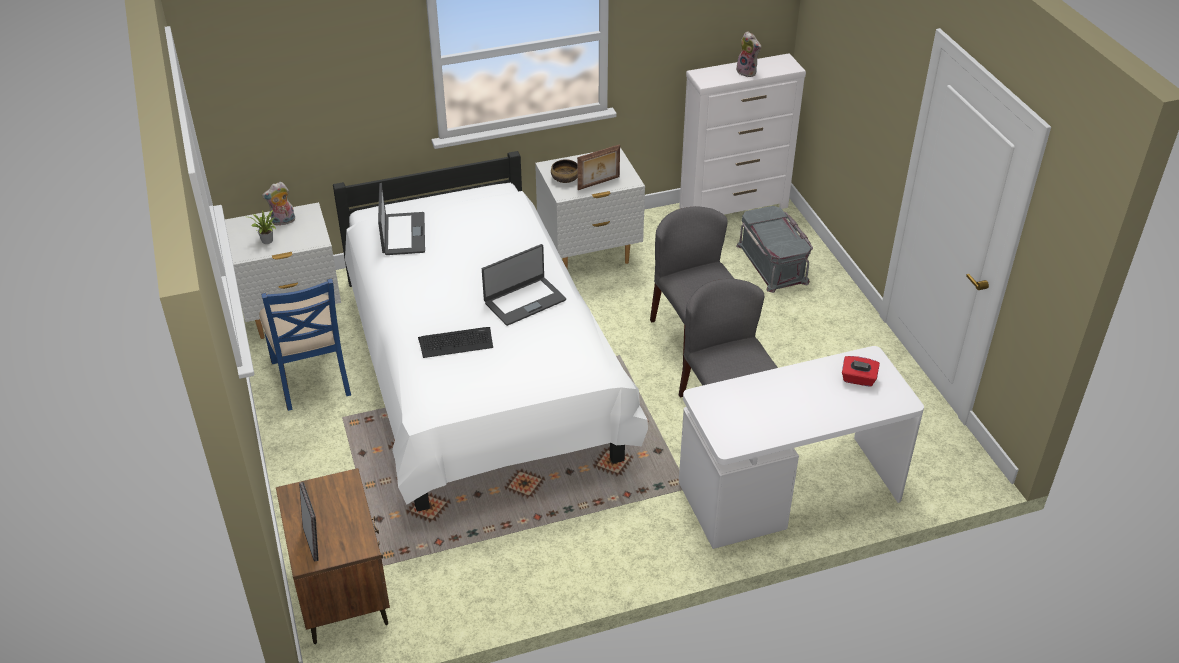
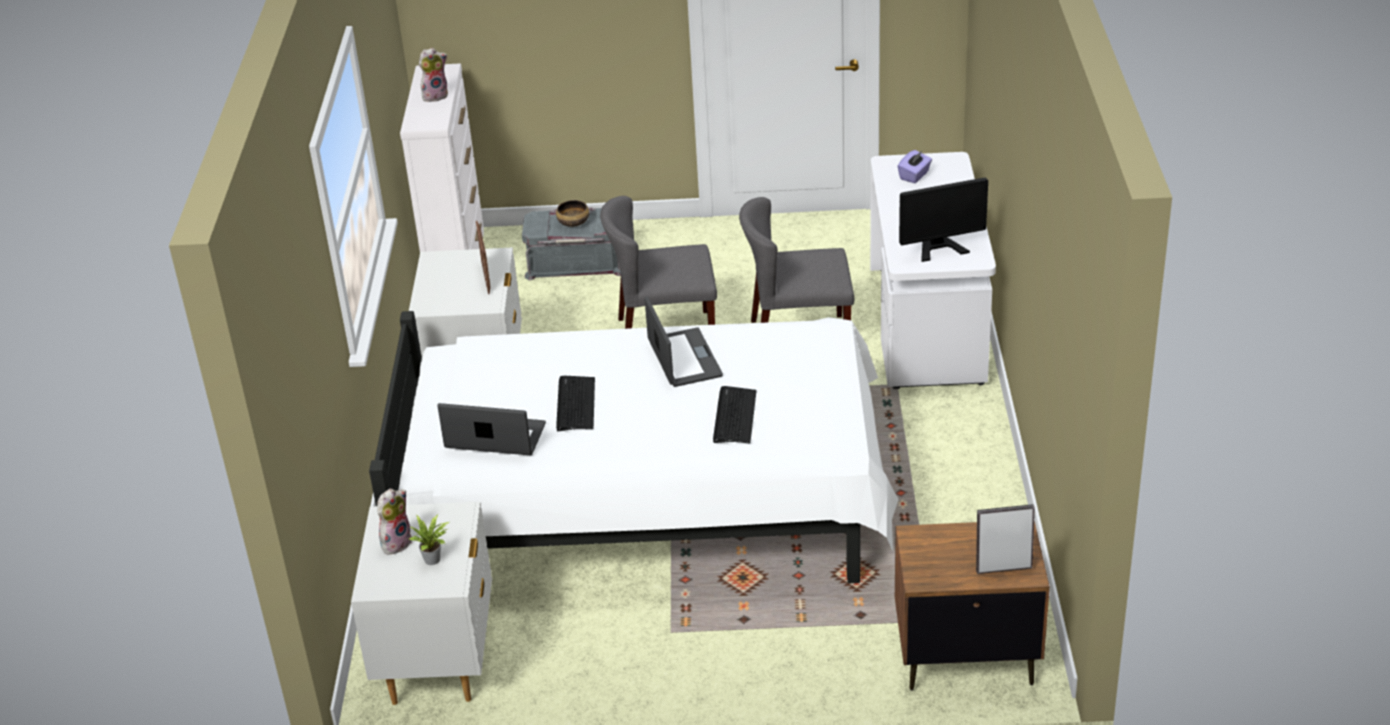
camera: 70 degrees left, 5 degrees down
blue chair [259,278,351,411] -> none
plush toy [262,182,295,226] -> plush toy turned 135 degrees counterclockwise [377,489,412,555]
bowl [551,159,578,183] -> bowl moved to [556,200,589,227]
red tissue box [842,356,880,387] -> purple tissue box [898,150,932,183]
none -> keyboard [556,376,595,431]
none -> monitor [899,178,988,262]

